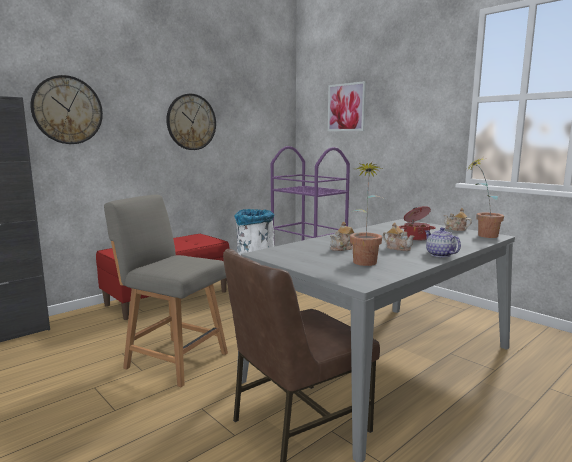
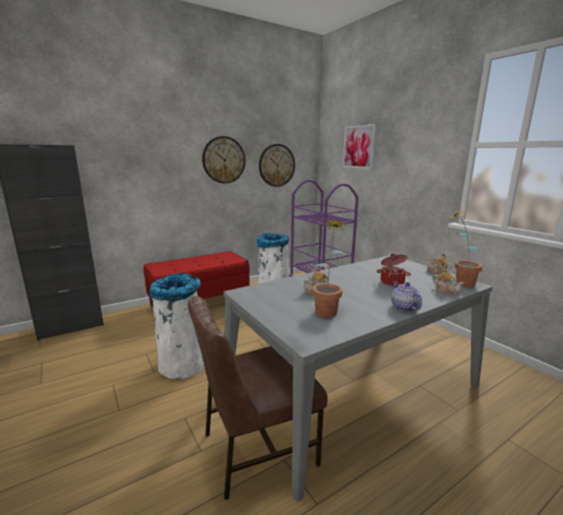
camera: 10 degrees right, 5 degrees up
wall clock [30,75,103,144] -> wall clock moved to [259,144,295,187]
grey chair [104,195,228,387] -> white trash can [150,273,204,379]
teapot [382,222,414,251] -> teapot moved to [432,268,464,296]

